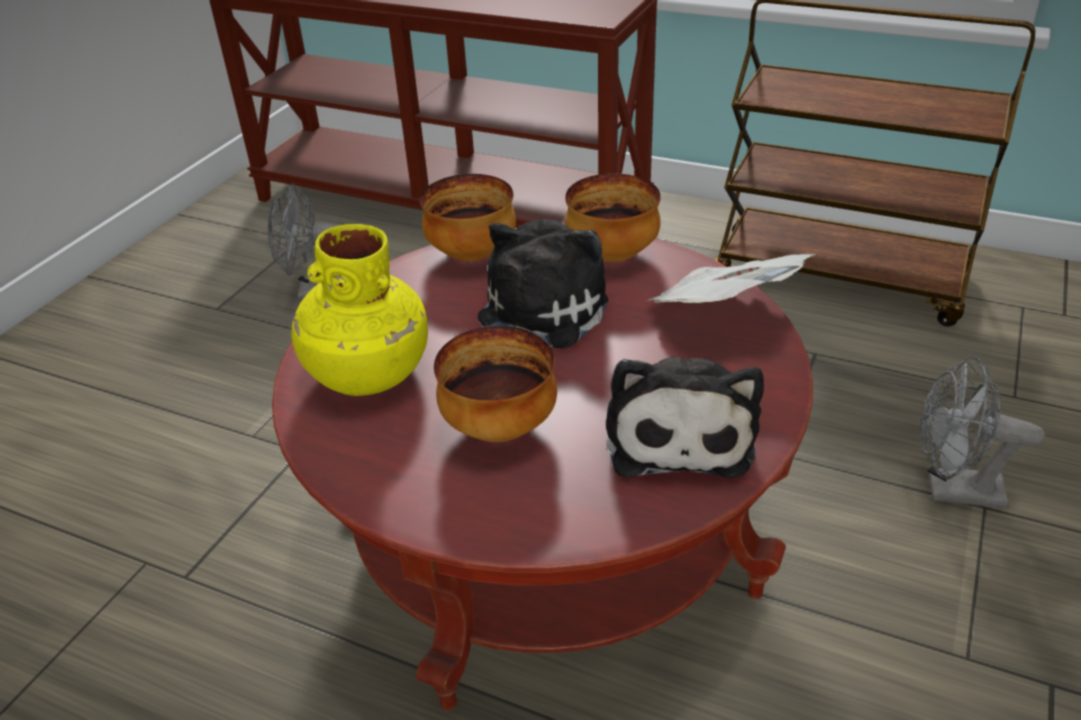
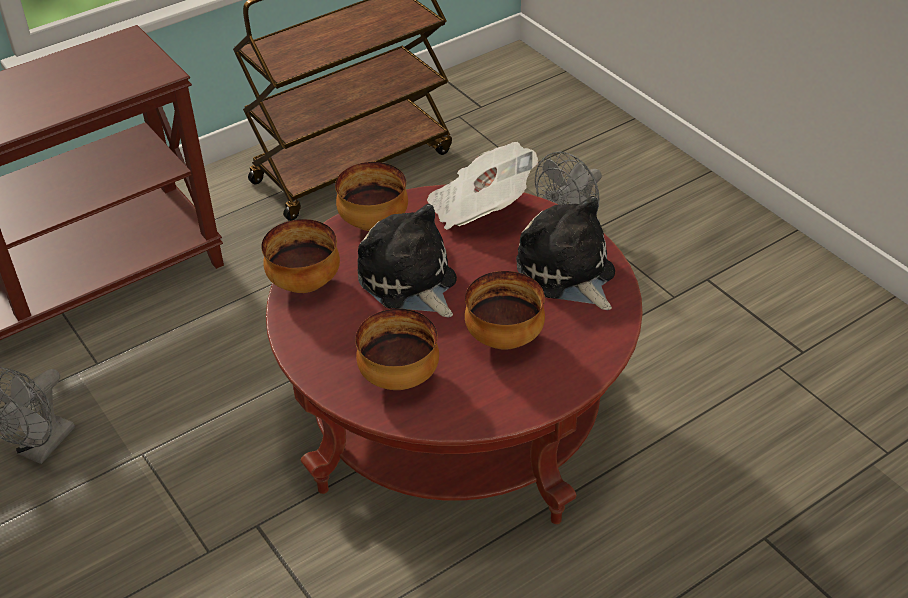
camera: 60 degrees left, 5 degrees up
yellow vase [291,224,428,396] -> bowl [355,309,439,390]
plush toy [606,356,764,478] -> plush toy turned 150 degrees counterclockwise [516,196,615,310]

